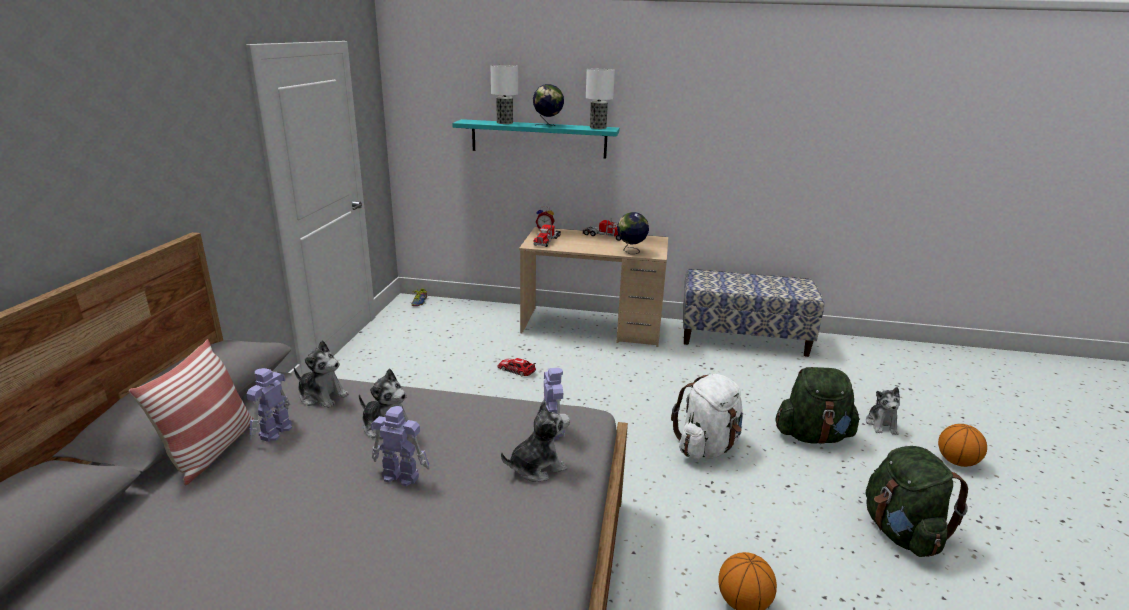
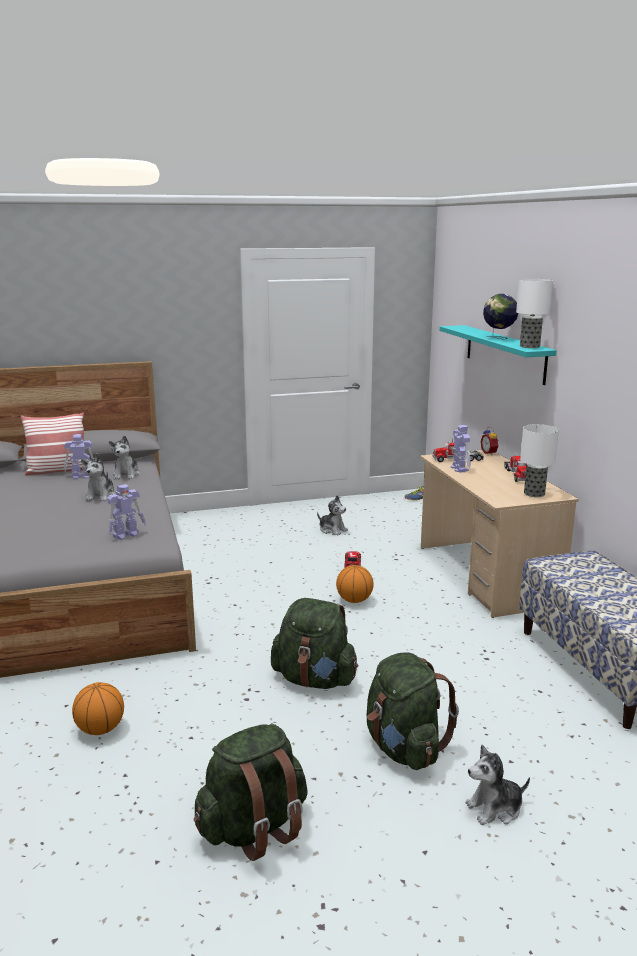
camera: 65 degrees right, 5 degrees down
toy robot [371,406,430,486] -> toy robot moved to [451,425,471,473]
table lamp [490,65,518,124] -> table lamp moved to [520,424,559,497]
plush toy [501,401,570,482] -> plush toy moved to [317,495,348,536]
globe [617,212,649,254] -> none
white backpack [671,374,743,460] -> green backpack [271,598,358,689]
basketball [938,424,987,467] -> basketball moved to [336,565,374,603]

